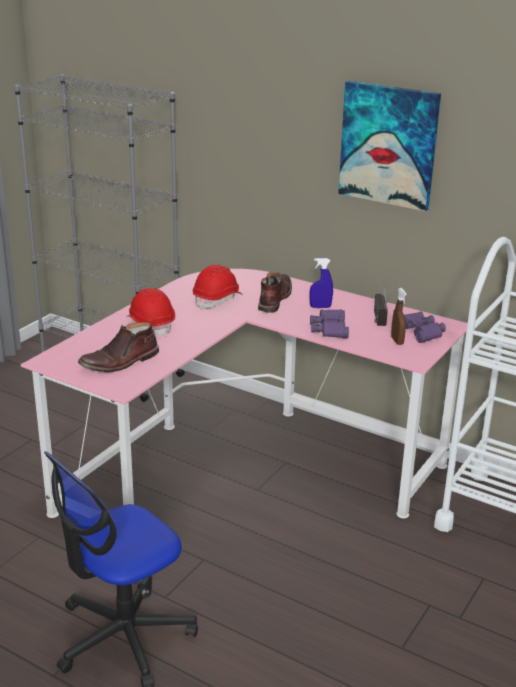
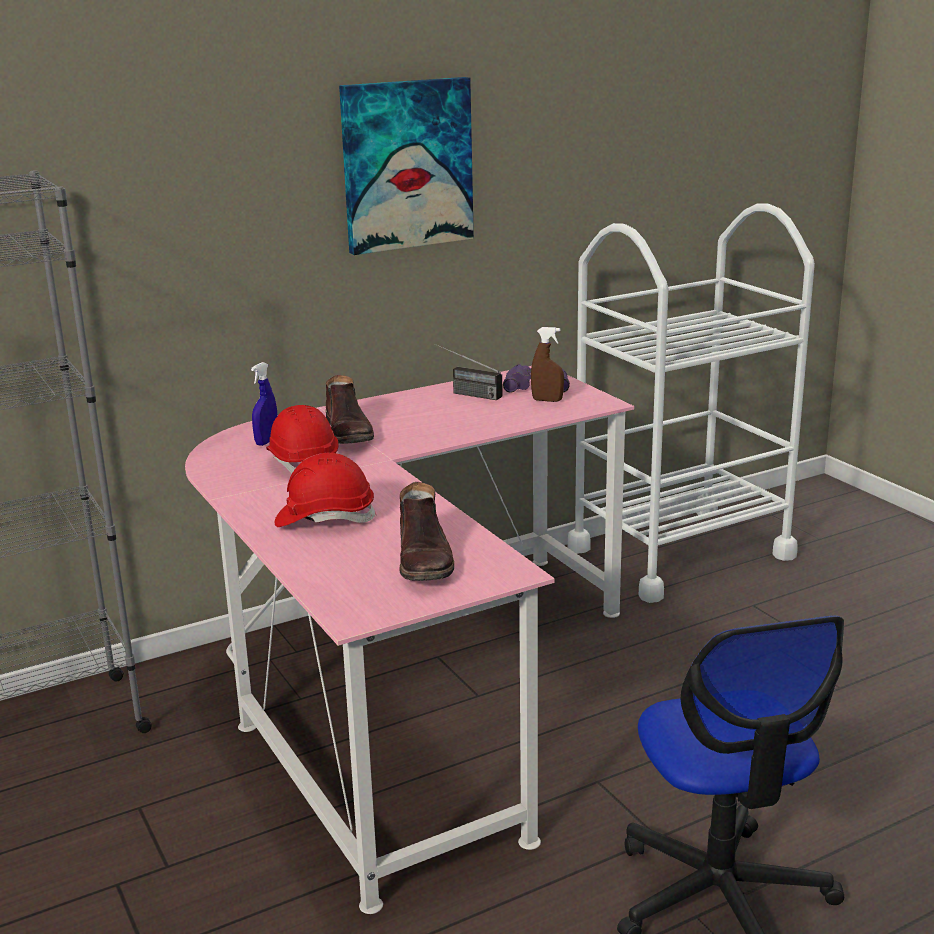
camera: 60 degrees left, 5 degrees down
brown boot [258,272,292,313] -> brown boot turned 150 degrees counterclockwise [326,375,374,444]
blue spray bottle [310,258,333,308] -> blue spray bottle moved to [251,362,278,446]
purple binoculars [310,309,349,338] -> none

